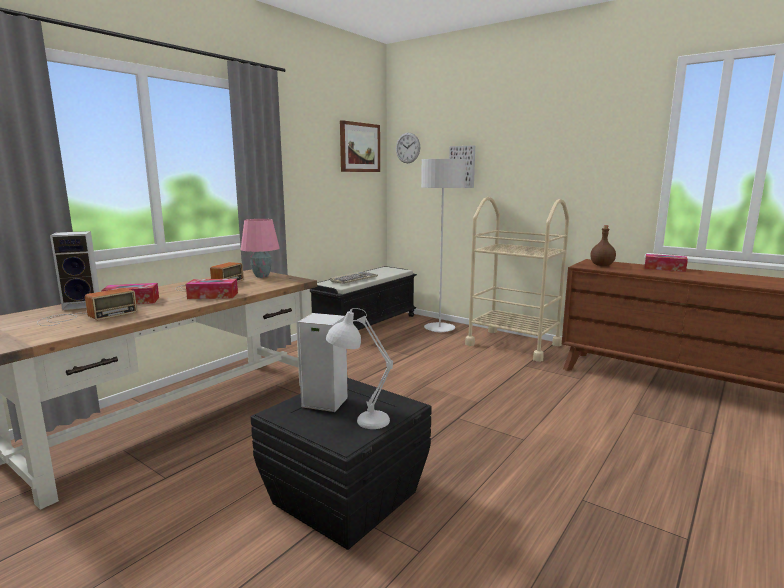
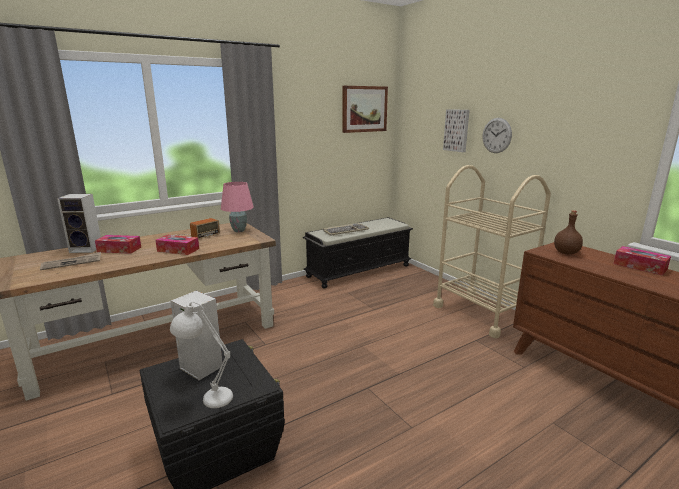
camera: 20 degrees right, 5 degrees up
radio [37,288,137,326] -> newspaper [40,252,101,270]
wall clock [396,133,420,163] -> wall clock moved to [483,118,512,153]
grey floor lamp [421,159,466,332] -> none

